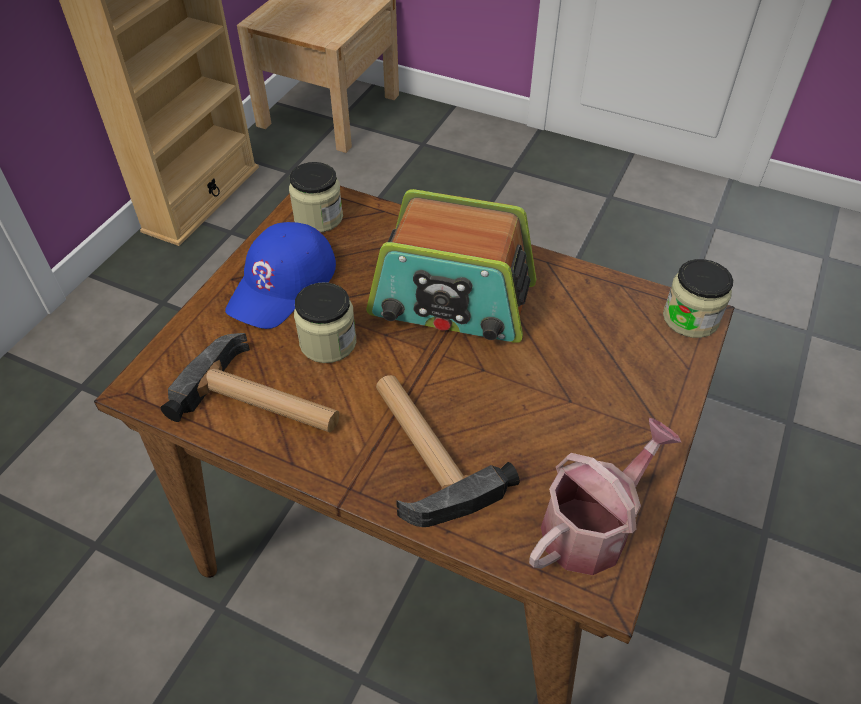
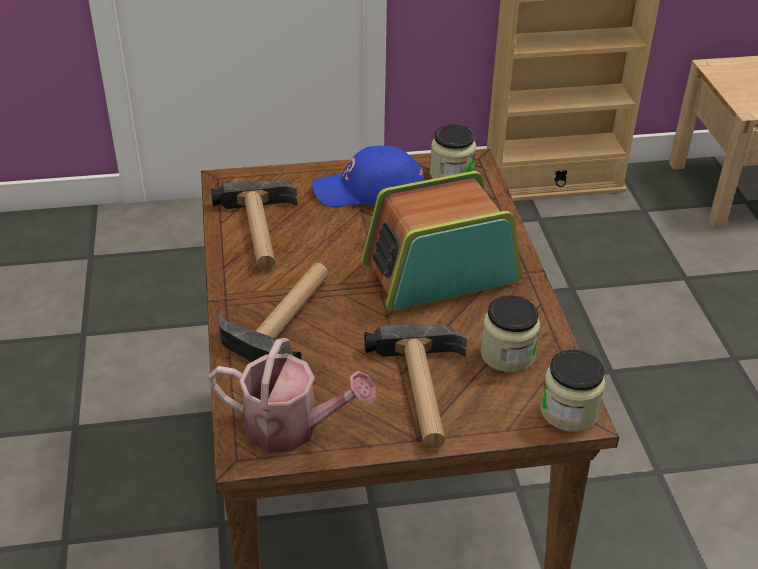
camera: 55 degrees right, 10 degrees down
jar [294,282,356,363] -> jar moved to [481,295,540,373]
radio [366,189,536,343] -> radio turned 90 degrees clockwise [361,171,522,311]
none -> hammer [364,324,467,448]

